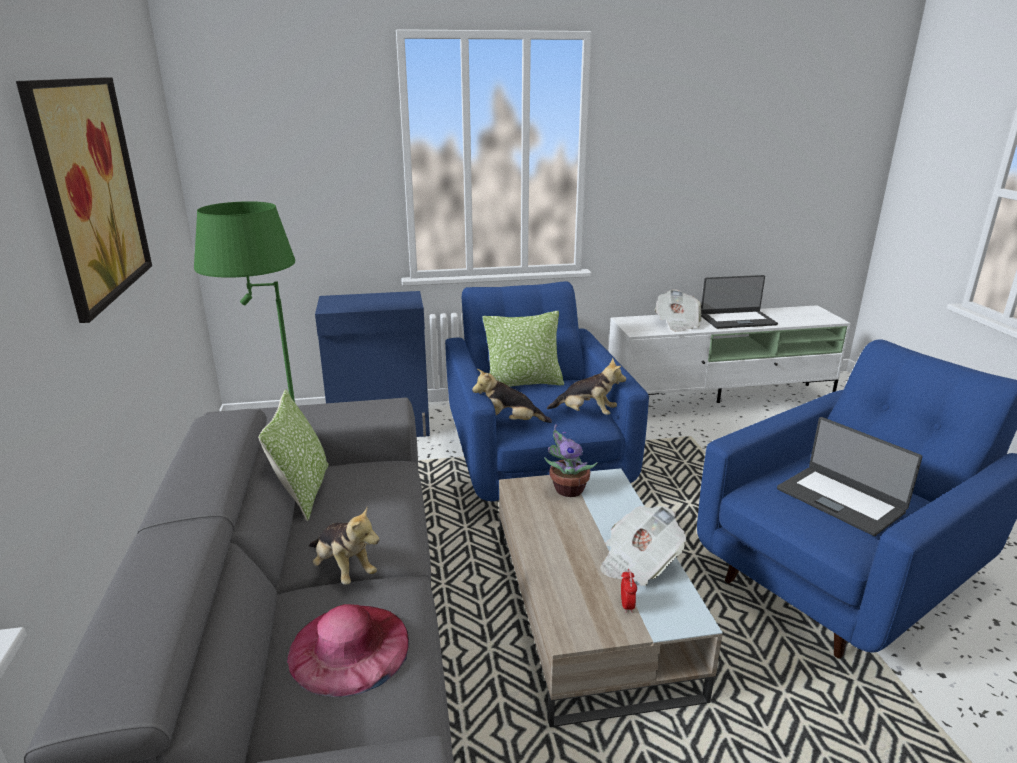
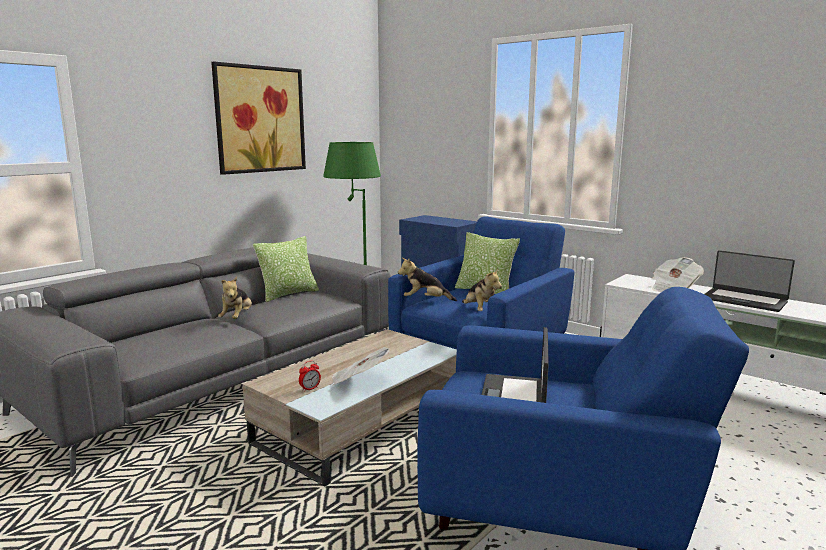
camera: 50 degrees right, 10 degrees down
pink hat [287,604,409,697] -> none
plush toy [472,369,552,423] -> plush toy turned 45 degrees counterclockwise [398,257,457,301]
potted plant [544,424,598,497] -> none

